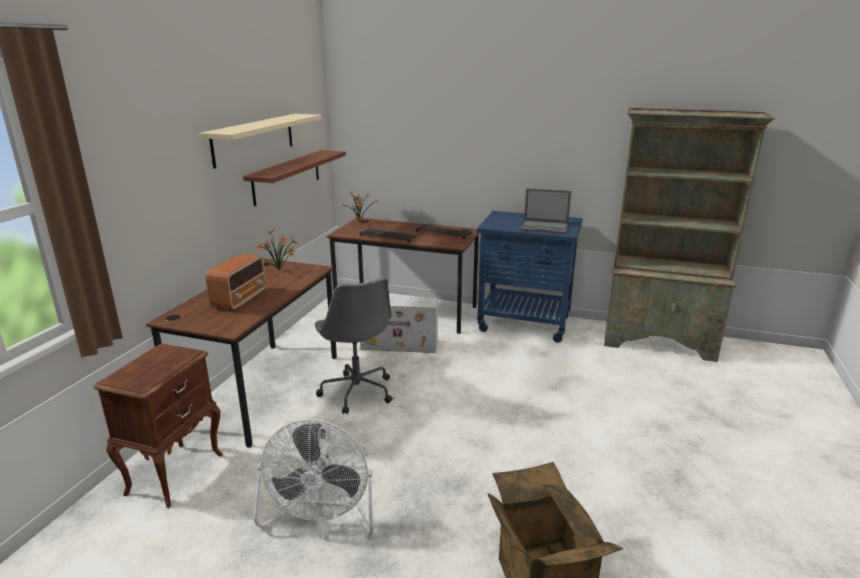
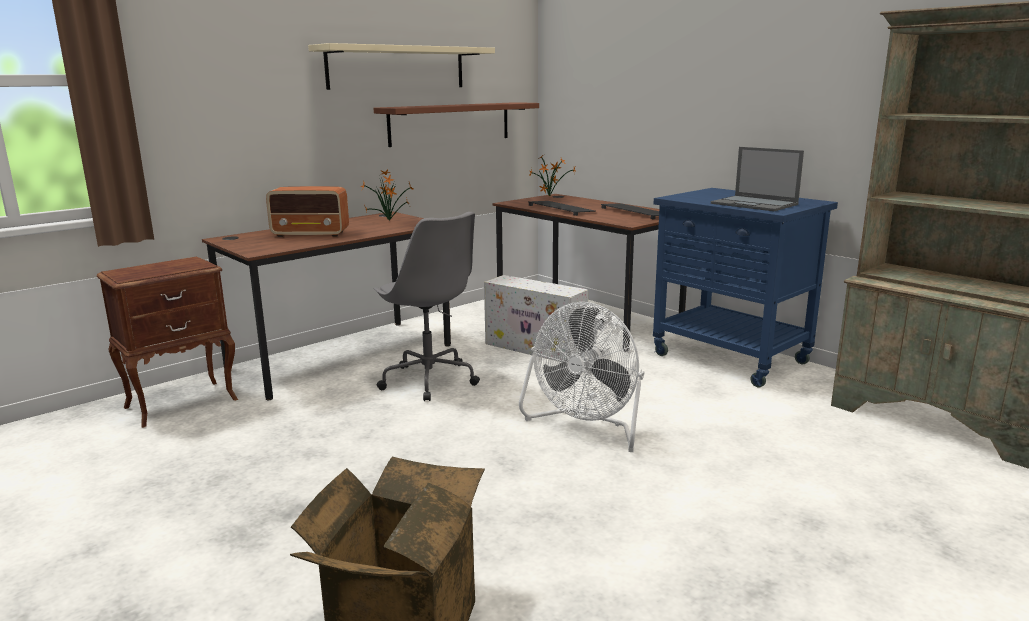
camera: 30 degrees right, 5 degrees down
radio [206,253,266,311] -> radio turned 45 degrees clockwise [266,186,349,237]
white fan [254,419,374,539] -> white fan moved to [519,302,645,452]
grey office chair [315,277,393,414] -> grey office chair turned 45 degrees counterclockwise [373,212,480,401]

